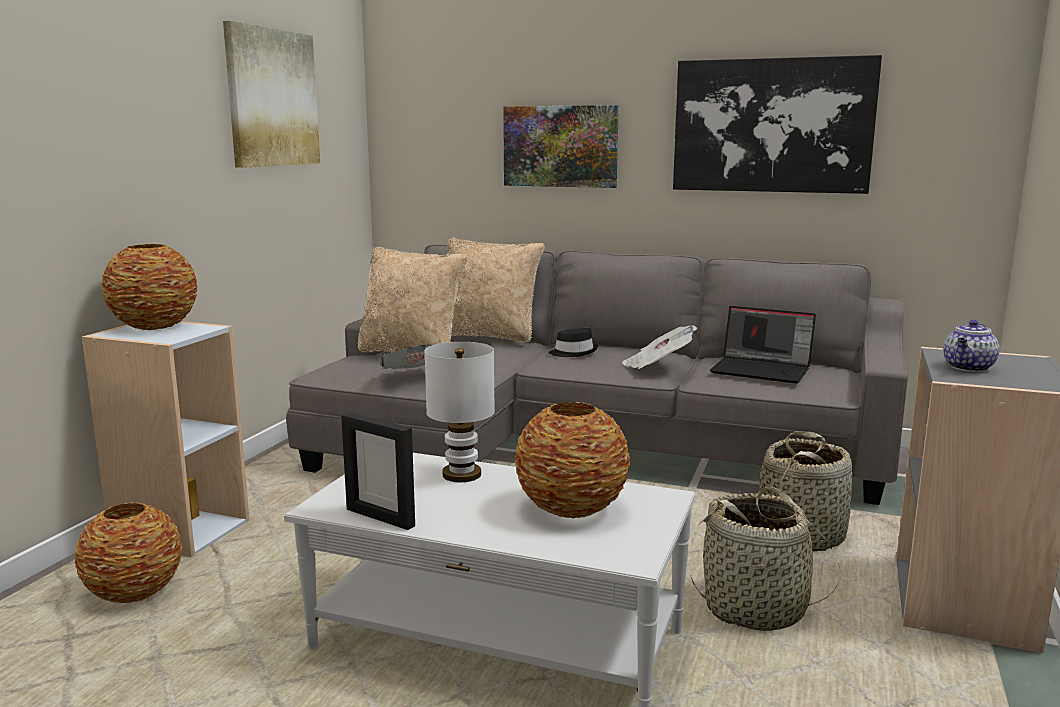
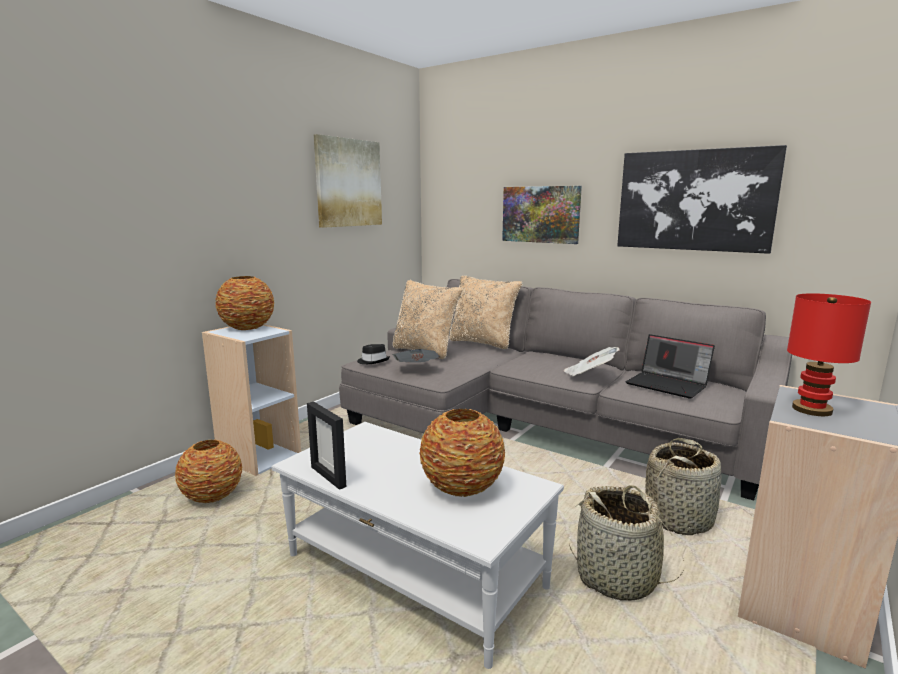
camera: 15 degrees right, 0 degrees up
white table lamp [424,342,495,482] -> none
black hat [549,328,598,357] -> black hat moved to [357,344,390,364]
teapot [943,320,1000,372] -> red table lamp [787,293,871,416]

